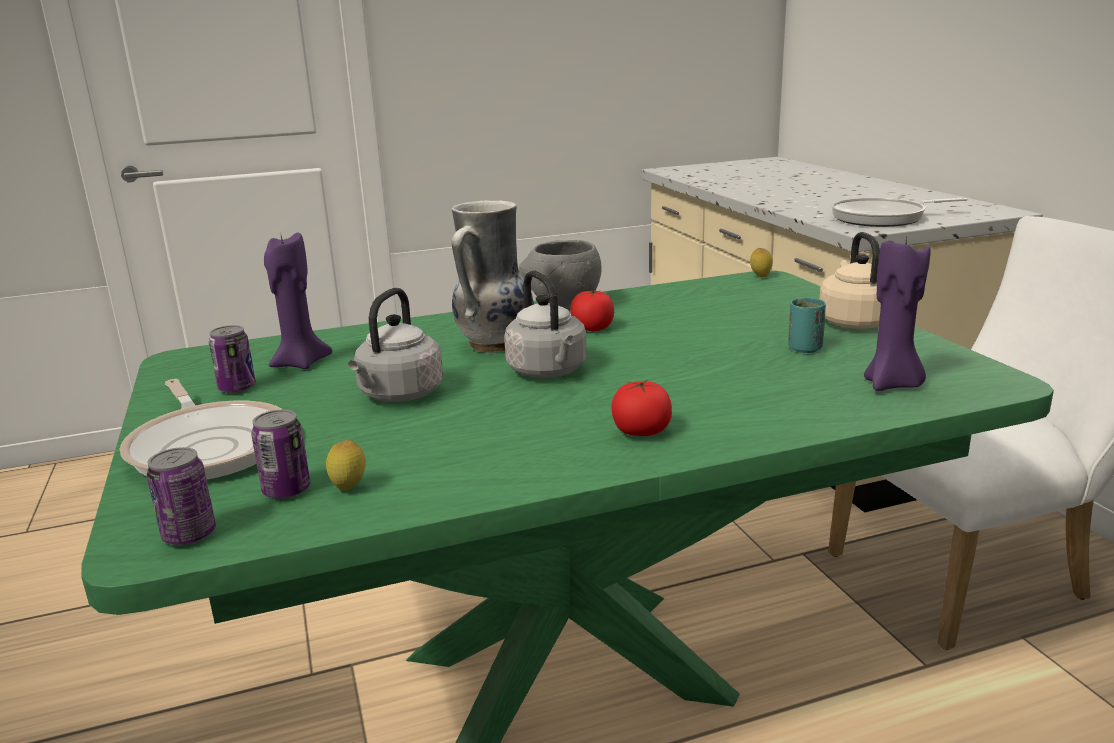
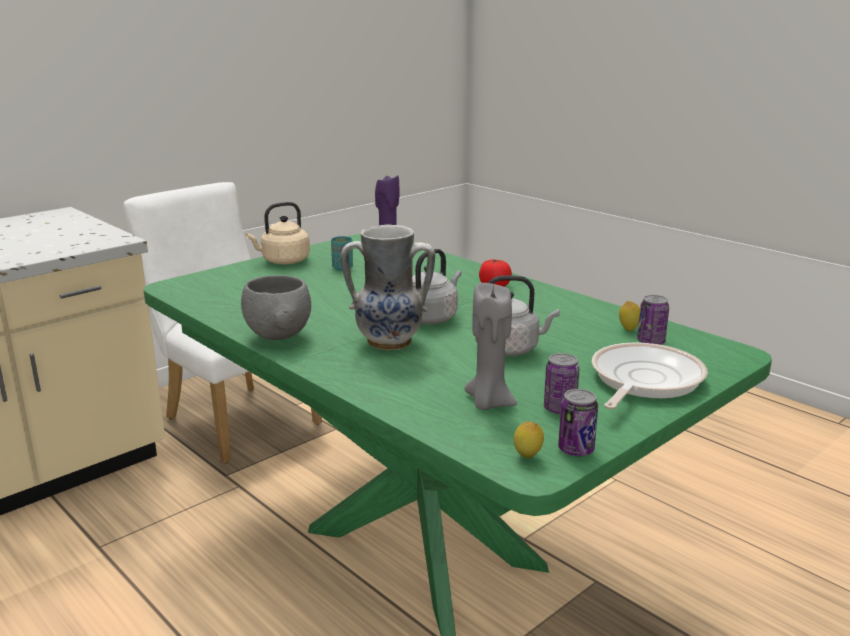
camera: 115 degrees left, 0 degrees up
can [147,447,216,545] -> can moved to [558,389,598,456]
purple candle [264,232,333,370] -> grey candle [464,283,517,410]
tomato [570,291,614,331] -> none
lemon [750,248,773,277] -> lemon moved to [514,421,544,458]
frying pan [831,198,967,227] -> none

